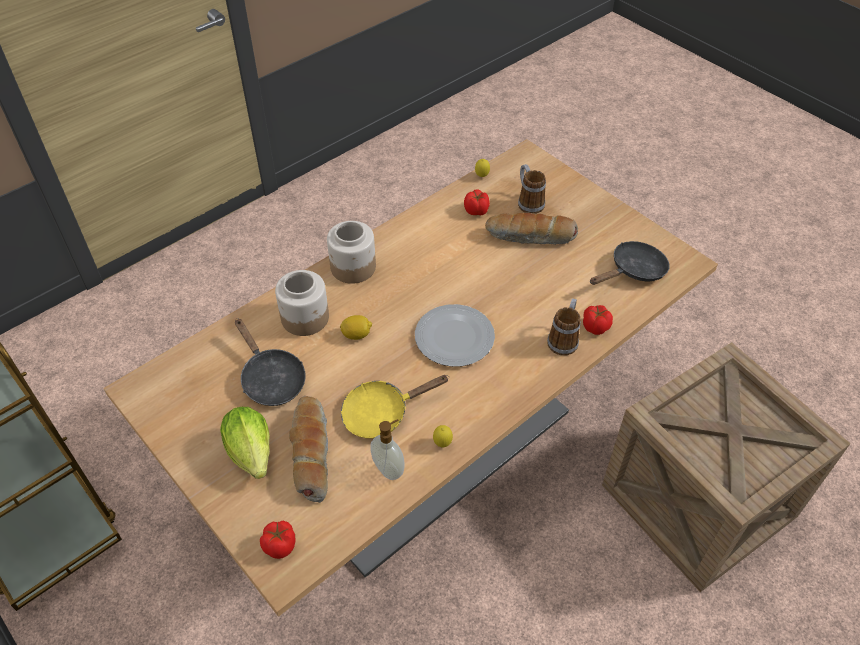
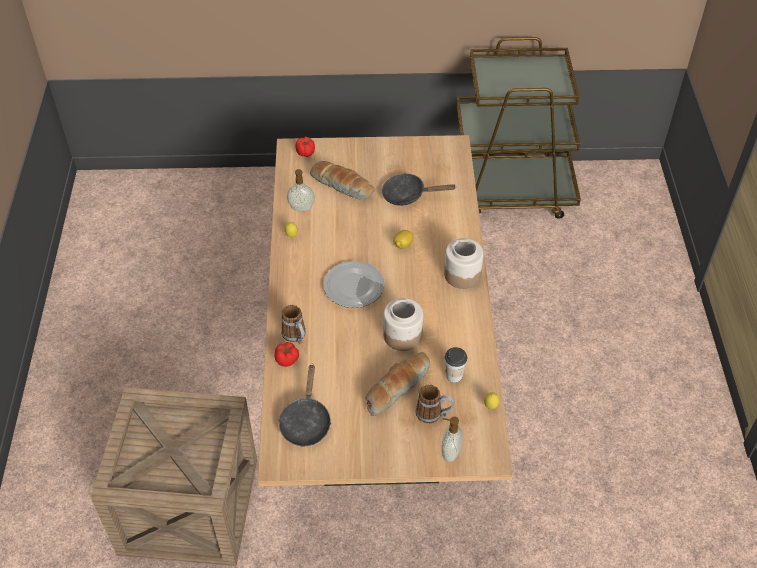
camera: 130 degrees right, 0 degrees up
lettuce [220,407,270,479] -> none
jar [275,270,329,336] -> jar moved to [383,298,423,351]
yellow frying pan [341,375,449,439] -> none
tomato [464,189,490,215] -> cup [445,347,467,382]
none -> soap dispenser [441,417,463,462]

